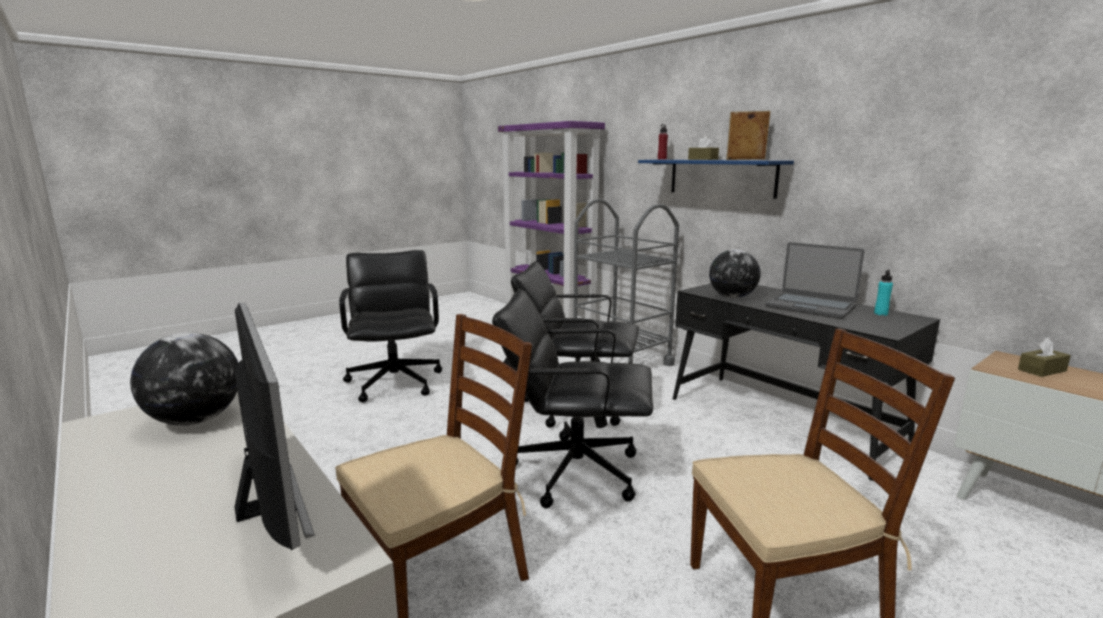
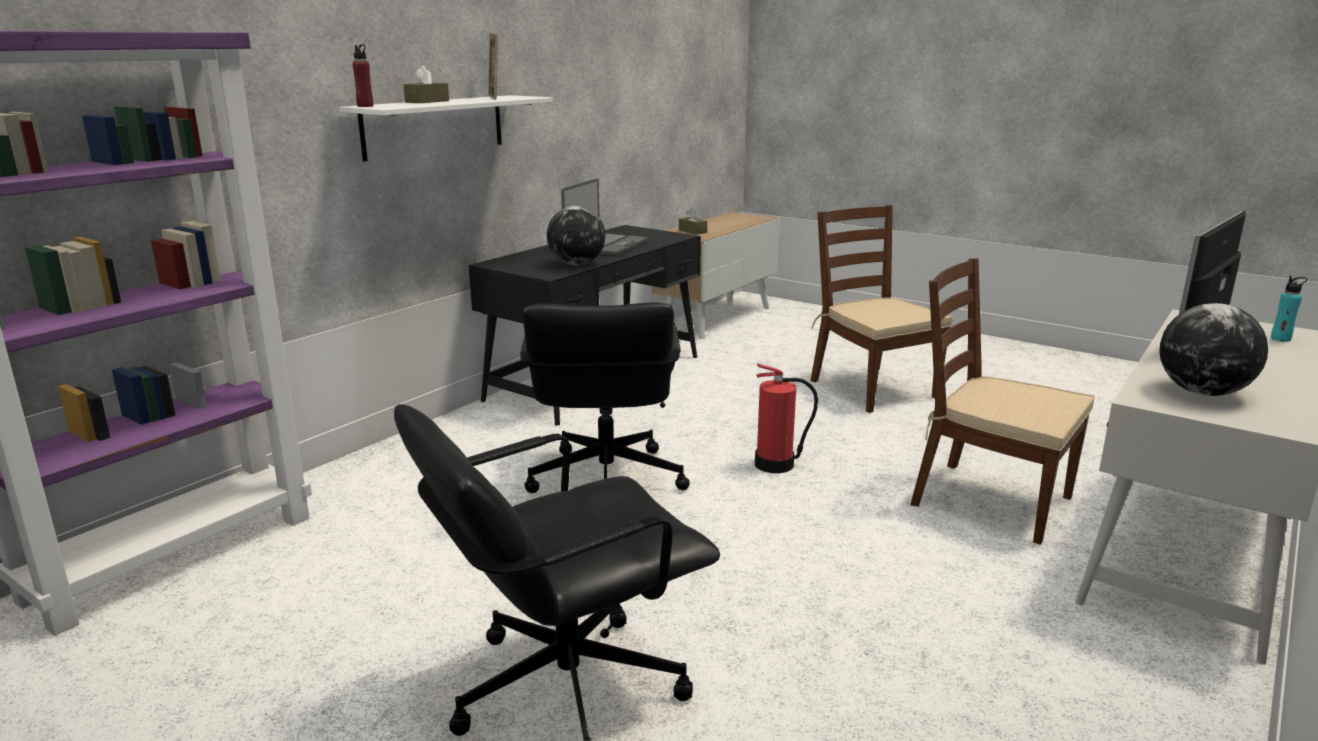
camera: 105 degrees left, 5 degrees up
black office chair [492,289,653,508] -> fire extinguisher [755,363,818,473]
grey cart [573,199,679,366] -> none
blue shelf [638,160,794,199] -> white shelf [339,95,553,162]
turquoise bottle [874,269,893,316] -> turquoise bottle moved to [1271,276,1307,342]

